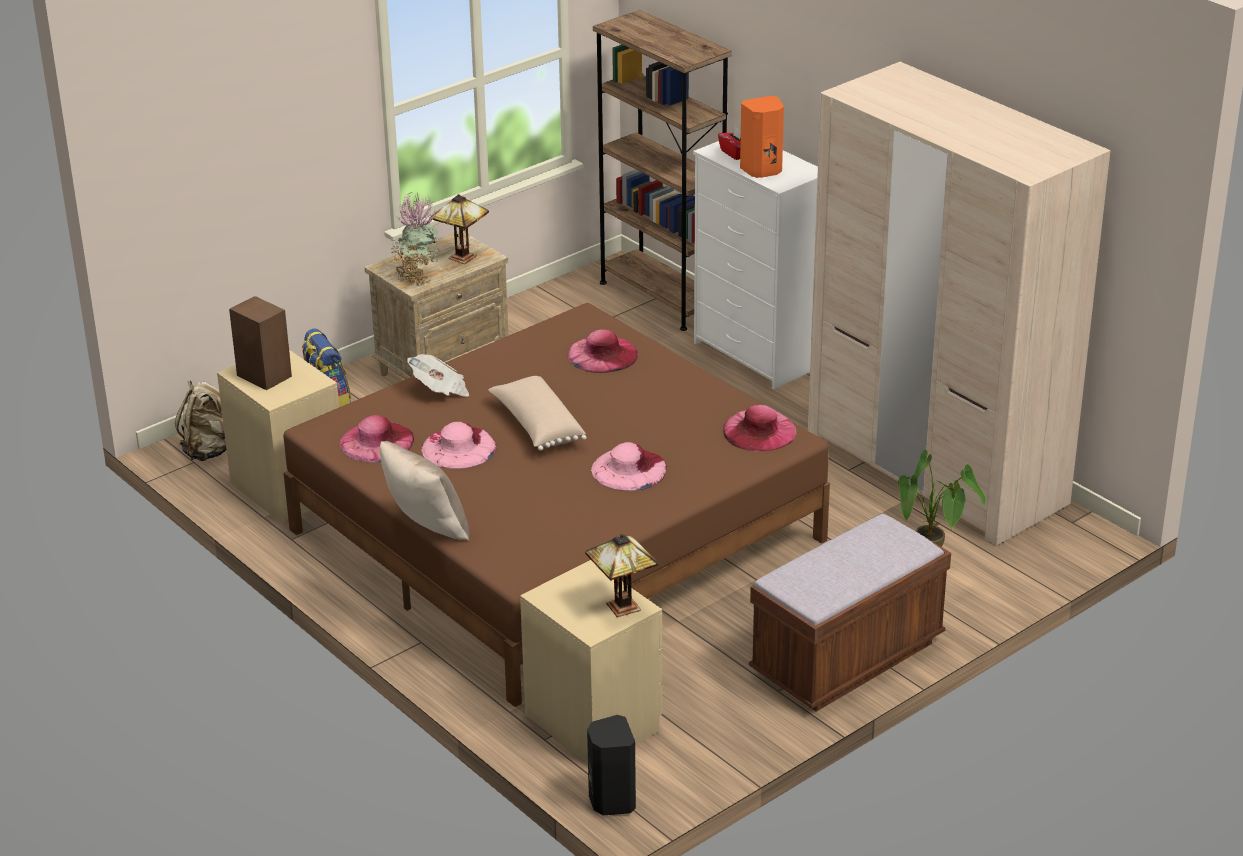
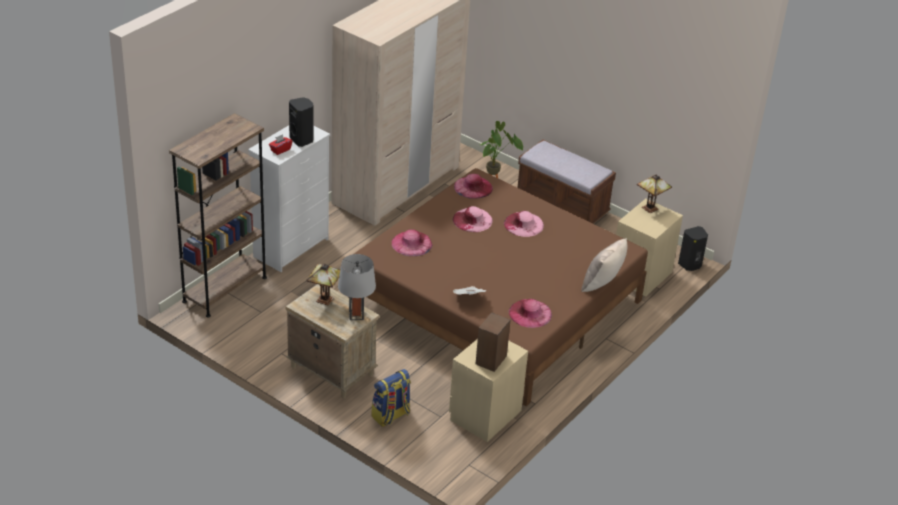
camera: 105 degrees left, 5 degrees up
beige backpack [175,381,226,461] -> none
potted plant [391,192,442,286] -> grey table lamp [338,254,376,320]
pink hat [421,421,497,469] -> pink hat moved to [453,206,493,232]
beige pillow [488,376,587,451] -> none
orange speaker [740,96,784,178] -> black speaker [289,97,314,147]

